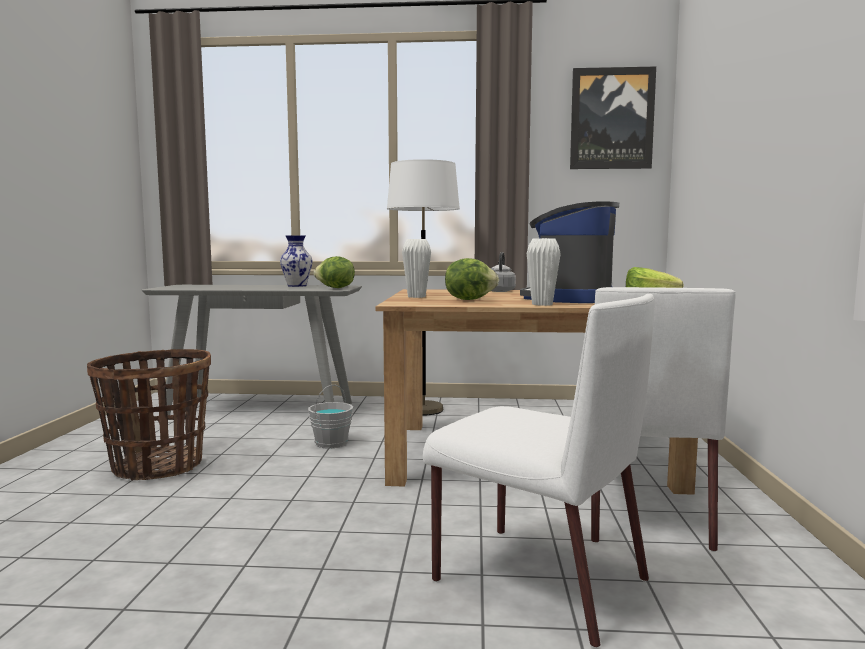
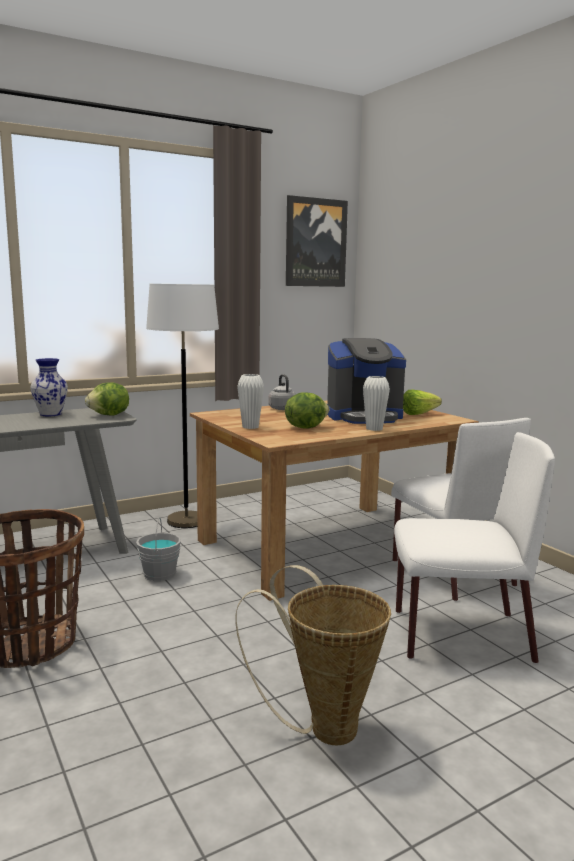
camera: 35 degrees left, 5 degrees up
coffee machine [520,202,619,303] -> coffee machine turned 90 degrees counterclockwise [327,338,406,424]
none -> basket [235,565,391,745]

